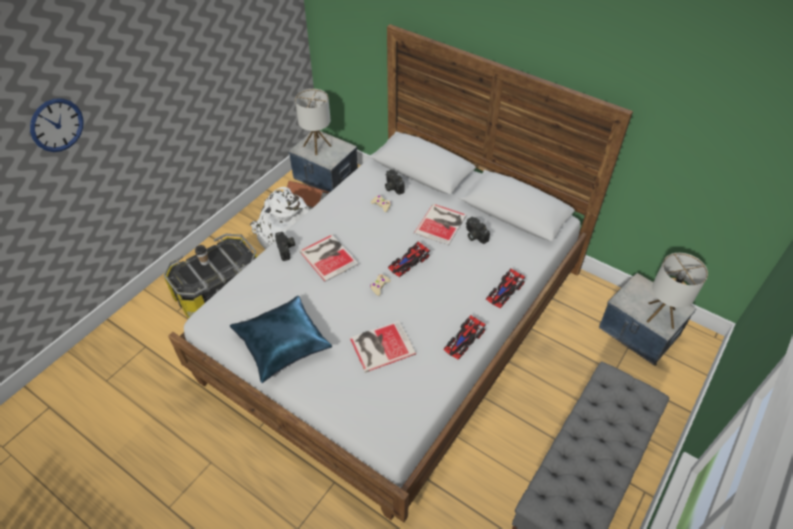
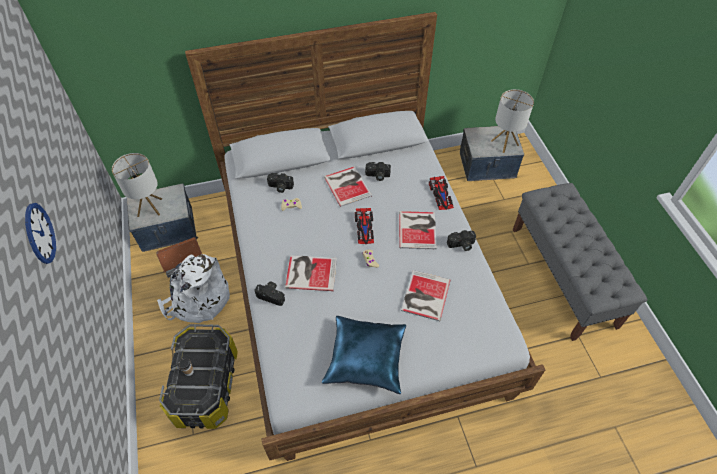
camera: 50 degrees left, 5 degrees up
wall clock [30,98,84,152] -> wall clock moved to [25,203,56,264]
toy car [443,315,486,360] -> camera [447,230,476,251]
none -> book [399,211,437,249]

